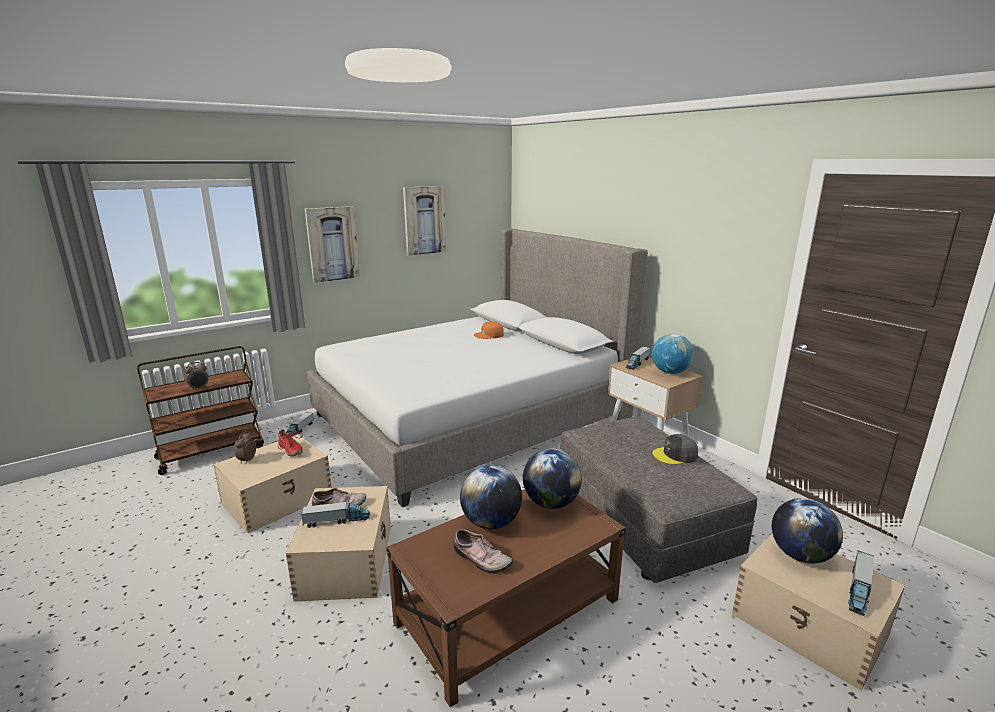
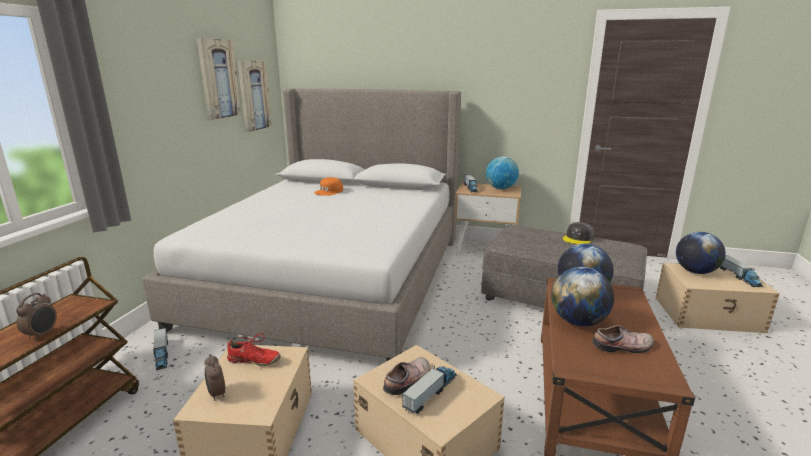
camera: 40 degrees left, 0 degrees up
picture [305,206,360,283] -> picture moved to [237,61,272,132]

